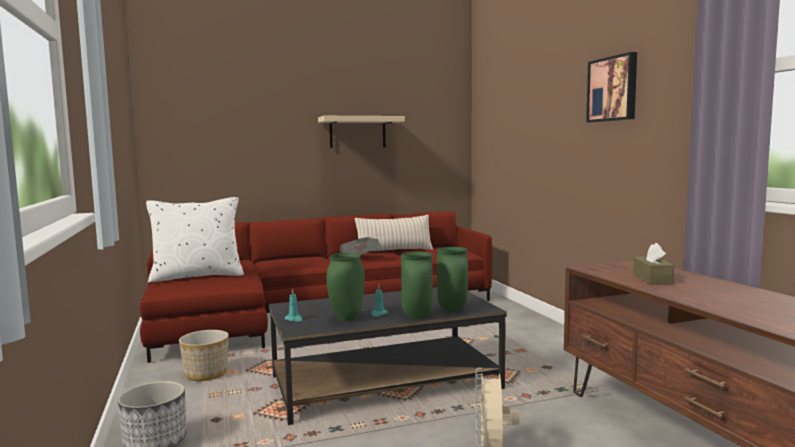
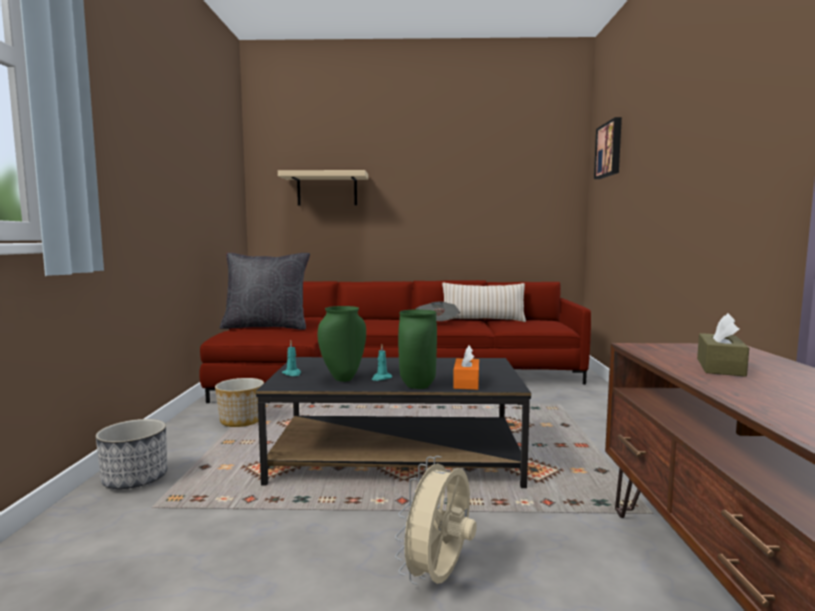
camera: 20 degrees right, 0 degrees up
white pillow [146,197,244,283] -> black pillow [220,253,310,330]
beige shelf [318,116,405,148] -> beige shelf moved to [278,170,368,206]
green vase [437,247,468,312] -> orange tissue box [453,345,479,390]
picture [586,52,637,122] -> picture moved to [594,117,622,179]

